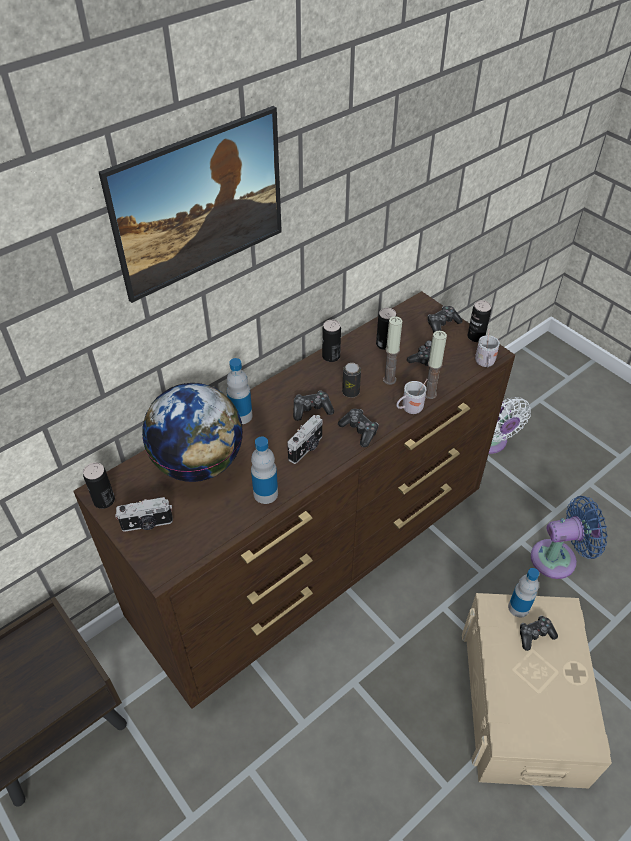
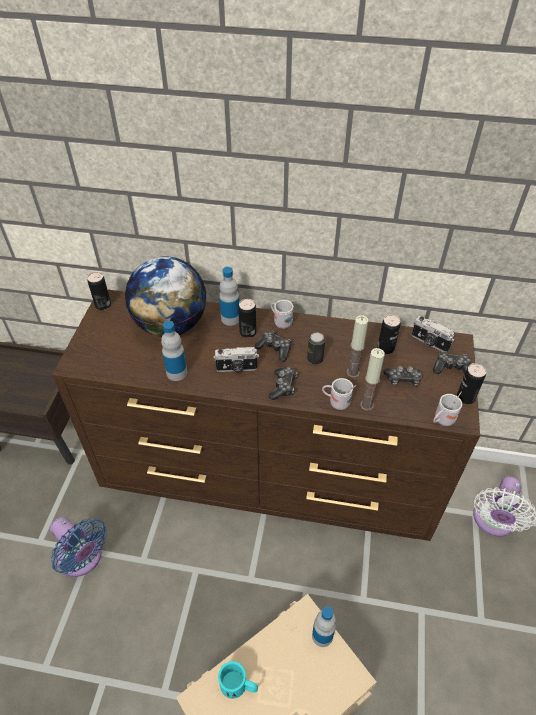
camera: 50 degrees right, 0 degrees up
picture [99,106,282,303] -> none
camera [115,497,173,532] -> camera moved to [412,316,454,352]
can [322,320,341,362] -> can moved to [238,299,256,338]
game controller [520,615,558,651] -> none
blue fan [531,496,608,579] -> blue fan moved to [50,517,107,577]
none -> turquoise mug [218,661,258,699]
none -> white mug [271,300,293,329]

